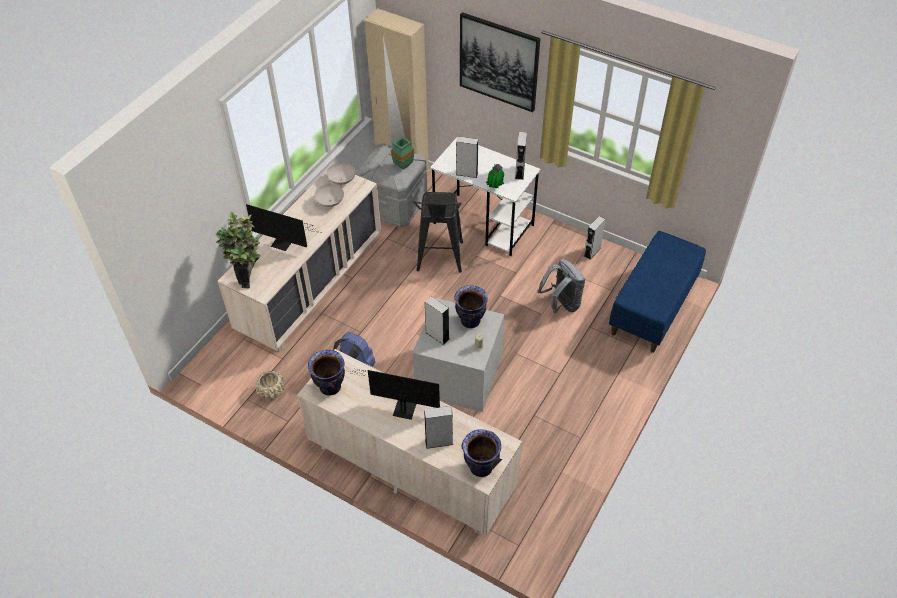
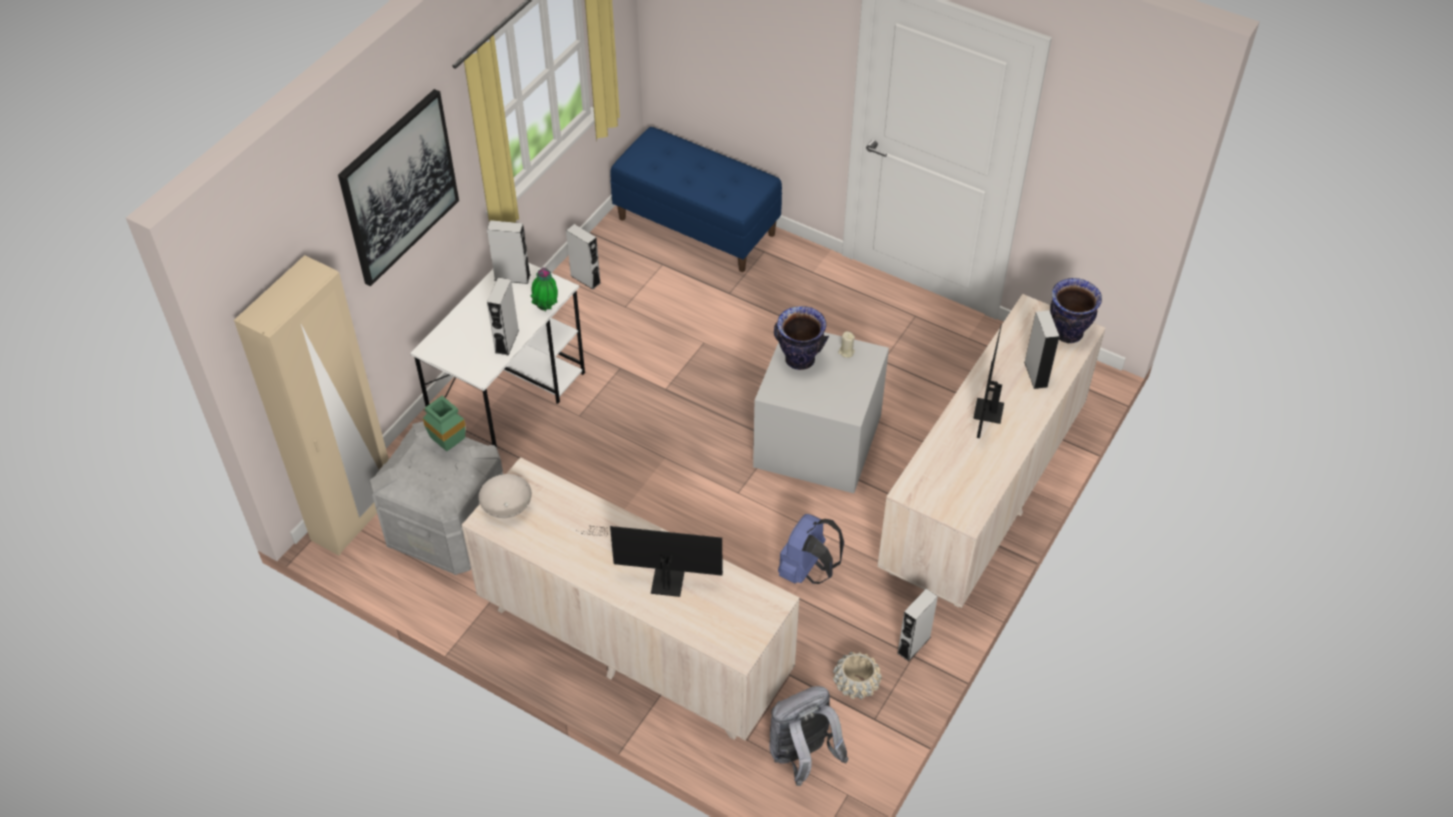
camera: 90 degrees left, 0 degrees up
potted plant [216,212,261,288] -> none
monitor [246,204,321,251] -> monitor turned 105 degrees counterclockwise [576,526,723,597]
vase [308,350,345,395] -> none
white bowl [314,184,344,207] -> none
black stool [413,192,463,273] -> none
grey speaker [425,296,449,345] -> grey speaker moved to [897,589,938,661]
grey backpack [538,259,585,314] -> grey backpack moved to [769,686,849,786]

